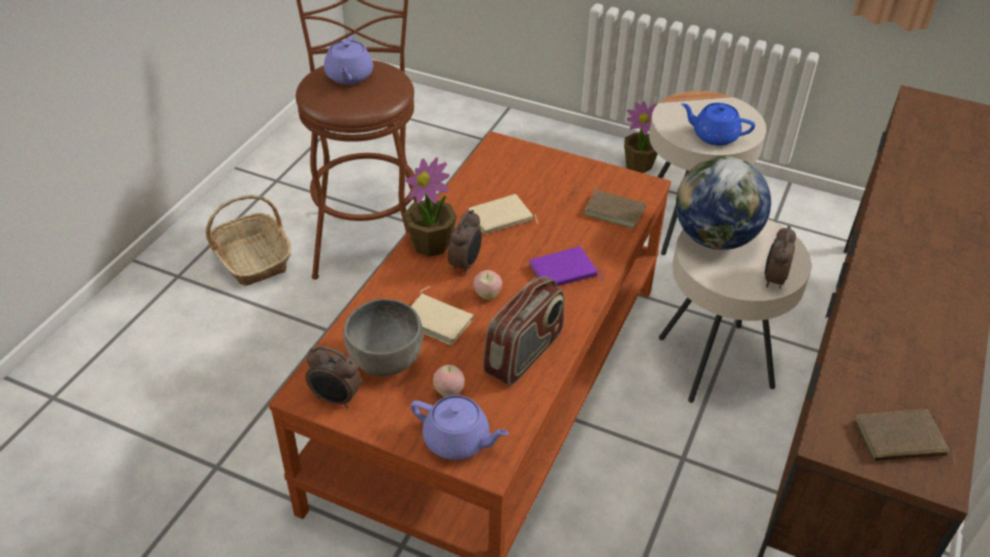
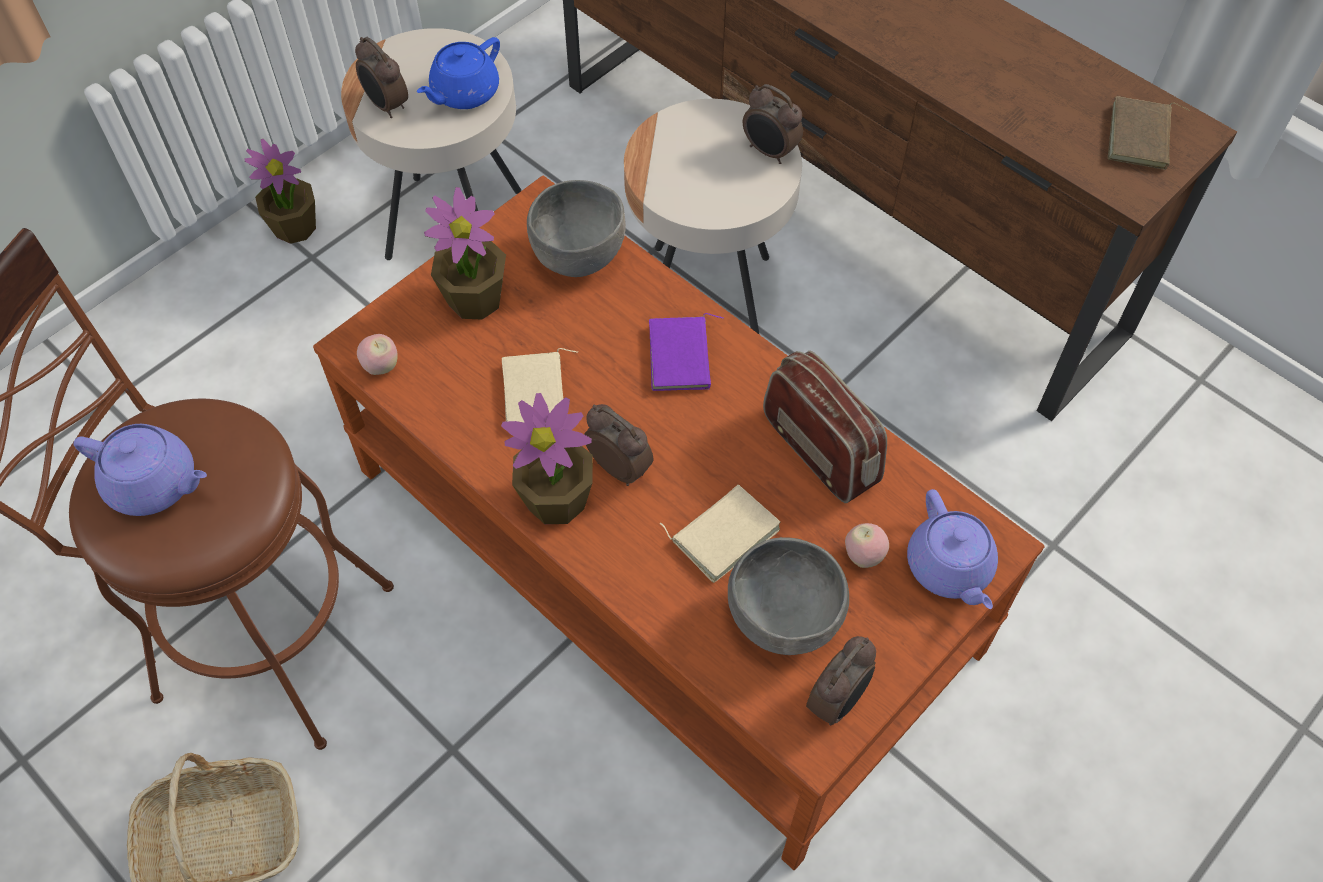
camera: 70 degrees left, 15 degrees up
purple teapot [410,395,509,460] -> purple teapot turned 120 degrees clockwise [907,489,998,609]
apple [473,270,502,300] -> apple moved to [357,334,398,375]
brown book [583,184,646,229] -> grey bowl [527,180,626,277]
globe [676,156,771,250] -> none
none -> alarm clock [355,37,408,118]
none -> potted plant [424,187,506,320]

